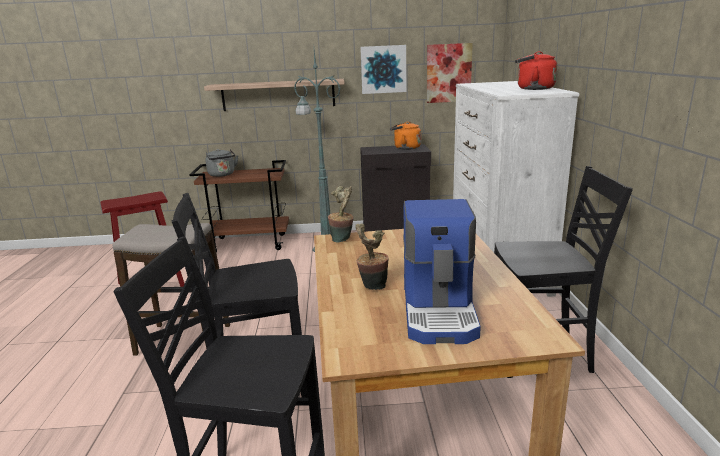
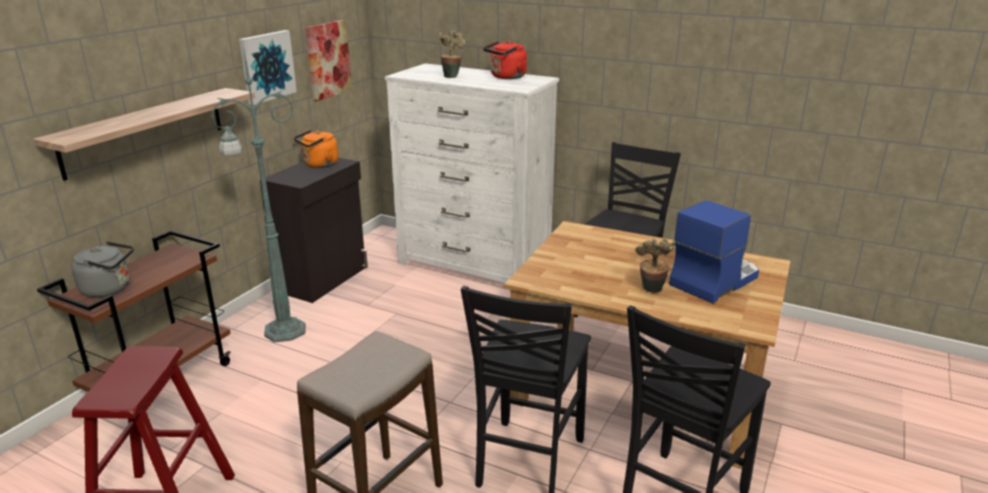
camera: 60 degrees left, 5 degrees up
potted plant [328,186,354,243] -> potted plant moved to [439,30,465,78]
coffee machine [403,199,481,344] -> coffee machine turned 75 degrees counterclockwise [669,200,759,303]

